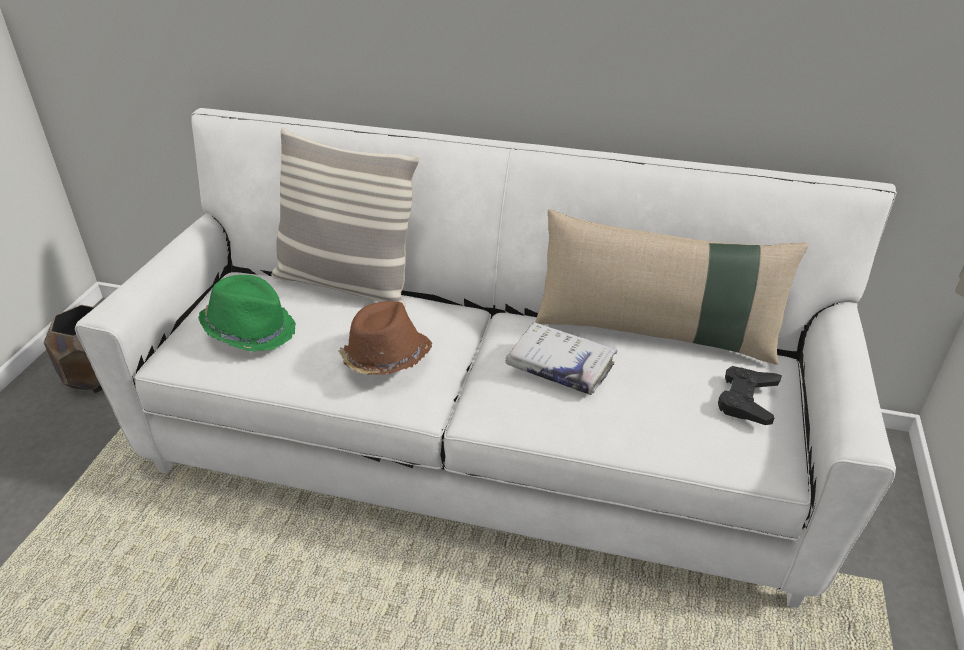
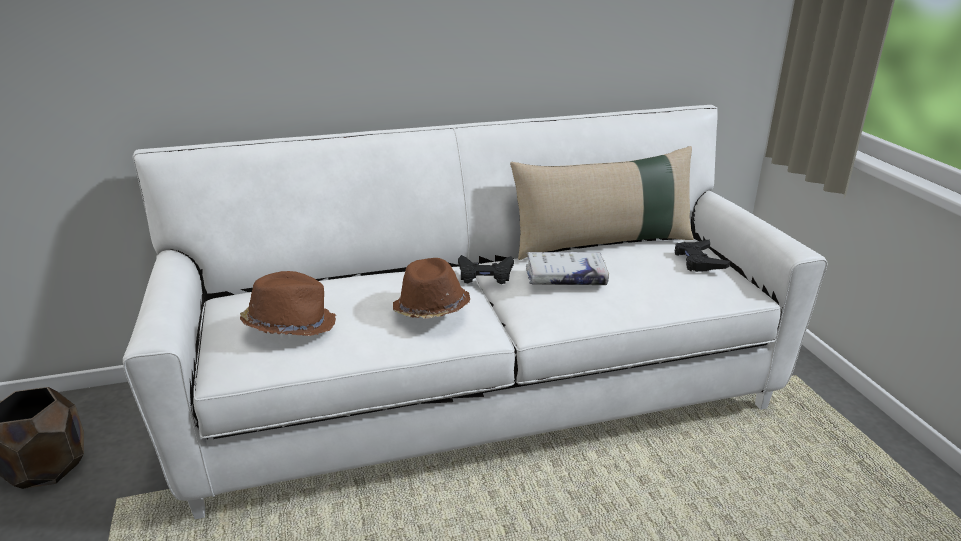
camera: 30 degrees left, 10 degrees down
green hat [198,275,296,352] -> brown hat [240,271,337,336]
pillow [271,128,419,307] -> none
none -> black game controller [458,255,514,284]

